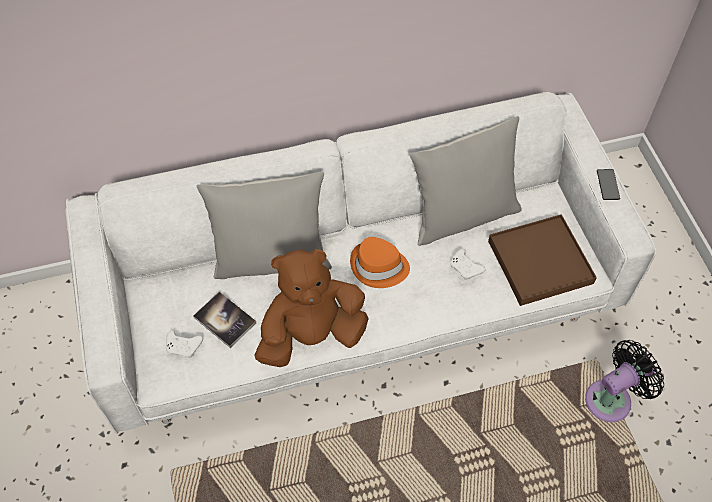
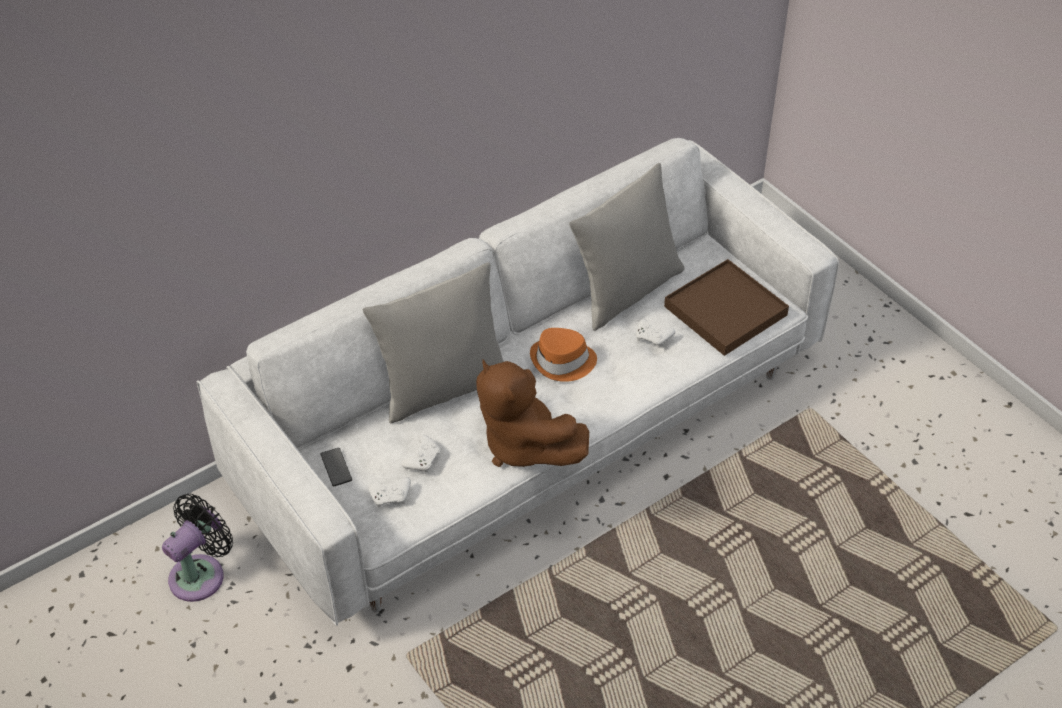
camera: 20 degrees left, 10 degrees down
book [193,292,256,348] -> white game controller [401,435,441,472]
brown plush toy [255,249,369,367] -> brown plush toy turned 90 degrees counterclockwise [476,360,589,467]
black fan [585,340,664,422] -> black fan moved to [162,494,233,602]
phone [597,169,620,200] -> phone moved to [321,448,352,486]

